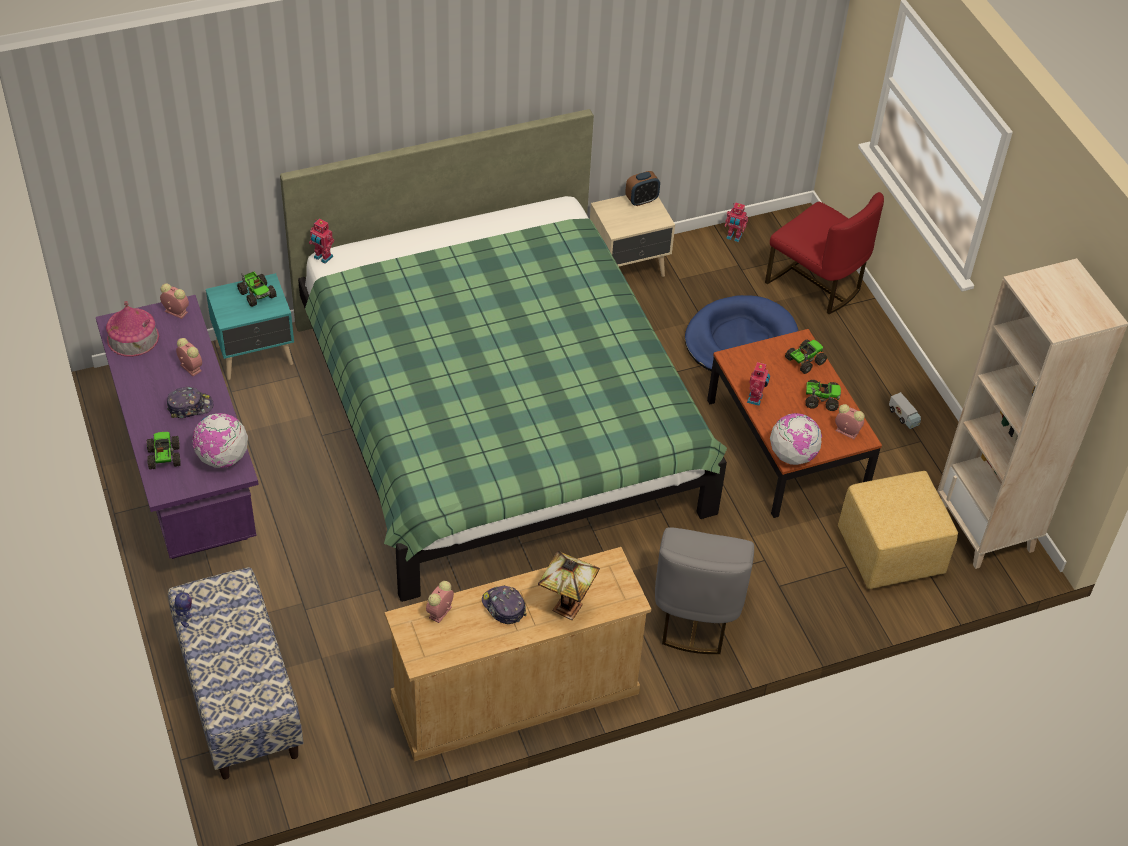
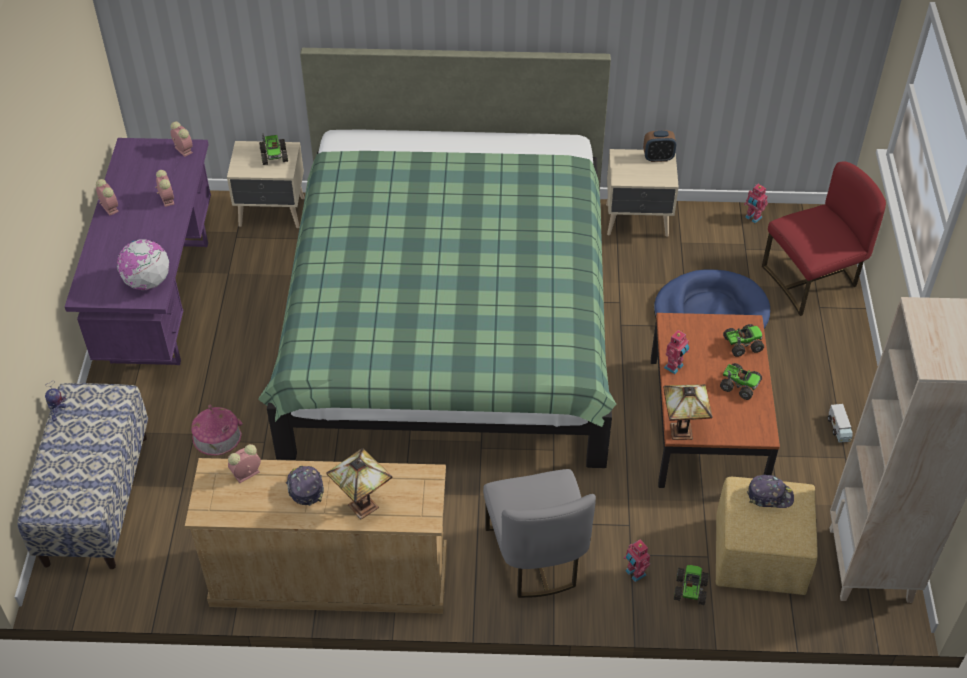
camera: 25 degrees right, 0 degrees up
toy house [106,301,159,357] -> toy house moved to [191,404,243,456]
toy truck [147,432,181,469] -> toy truck moved to [674,565,709,605]
cap [167,387,213,418] -> cap moved to [747,475,794,508]
turquoise nightstand [206,273,294,380] -> beige nightstand [227,141,305,228]
toy robot [309,219,334,264] -> toy robot moved to [624,539,650,582]
grey chair [655,527,754,654] -> grey chair turned 45 degrees counterclockwise [483,469,596,598]
red chair [765,192,884,314] -> red chair turned 90 degrees counterclockwise [762,161,886,316]
globe [770,413,822,465] -> table lamp [663,384,713,440]
alarm clock [835,404,865,439] -> alarm clock moved to [96,179,119,216]

